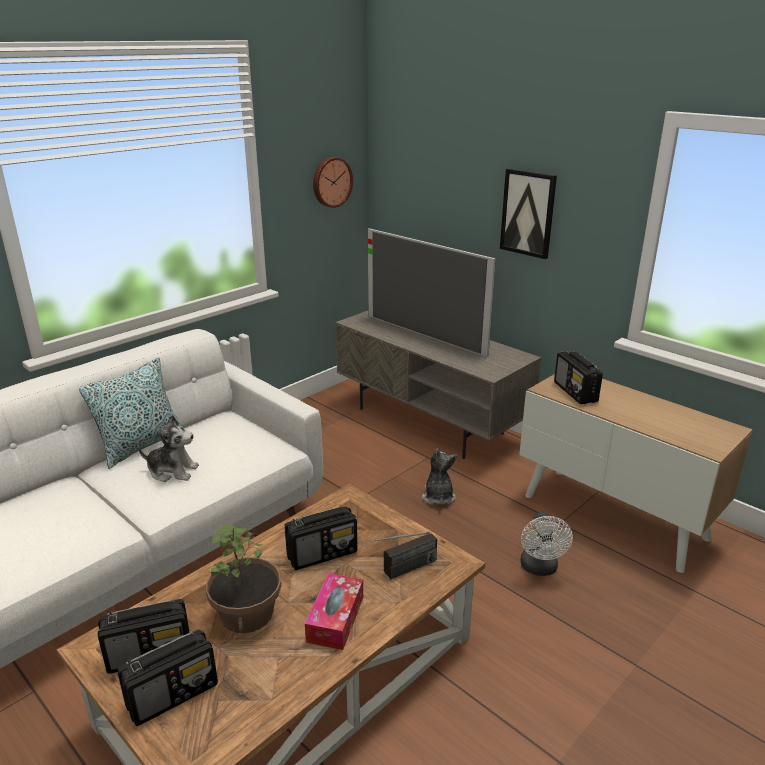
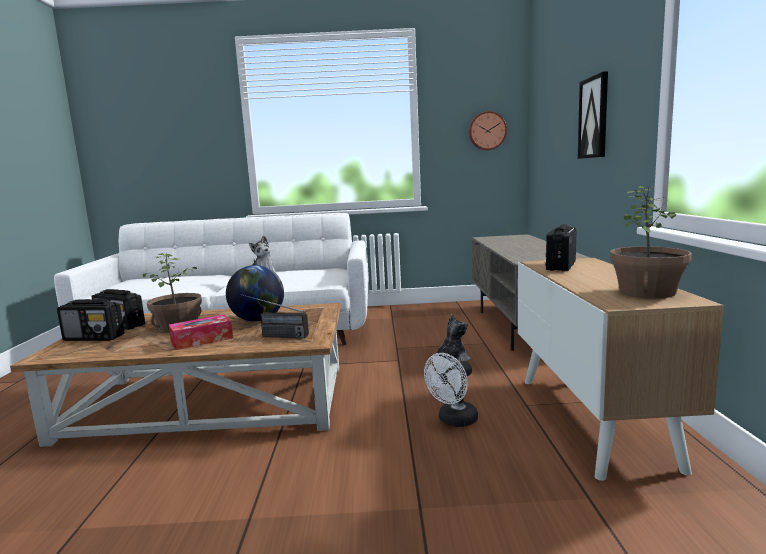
camera: 45 degrees right, 15 degrees down
pillow [79,357,184,469] -> none
radio [285,506,357,570] -> globe [226,265,284,322]
television [368,228,496,357] -> none
none -> potted plant [610,186,692,298]

